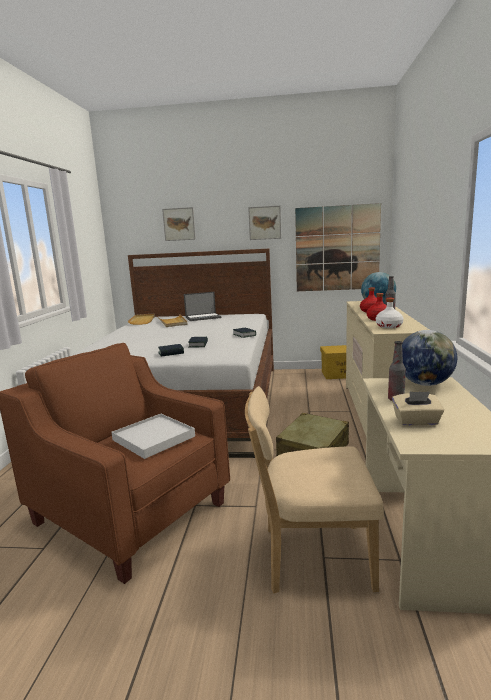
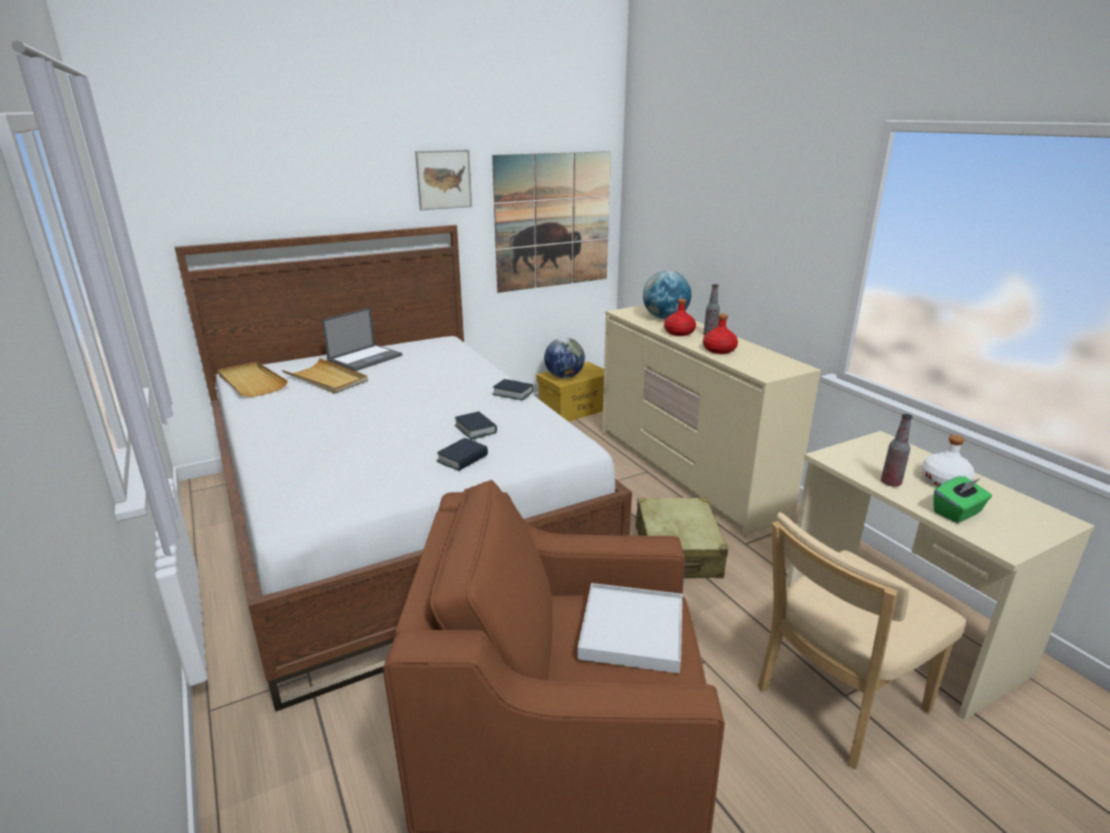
camera: 35 degrees left, 10 degrees up
picture [162,207,196,241] -> none
white bottle [376,298,404,328] -> white bottle moved to [921,435,975,486]
beige tissue box [392,392,444,426] -> green tissue box [933,476,992,523]
globe [402,330,457,386] -> globe moved to [544,337,585,379]

